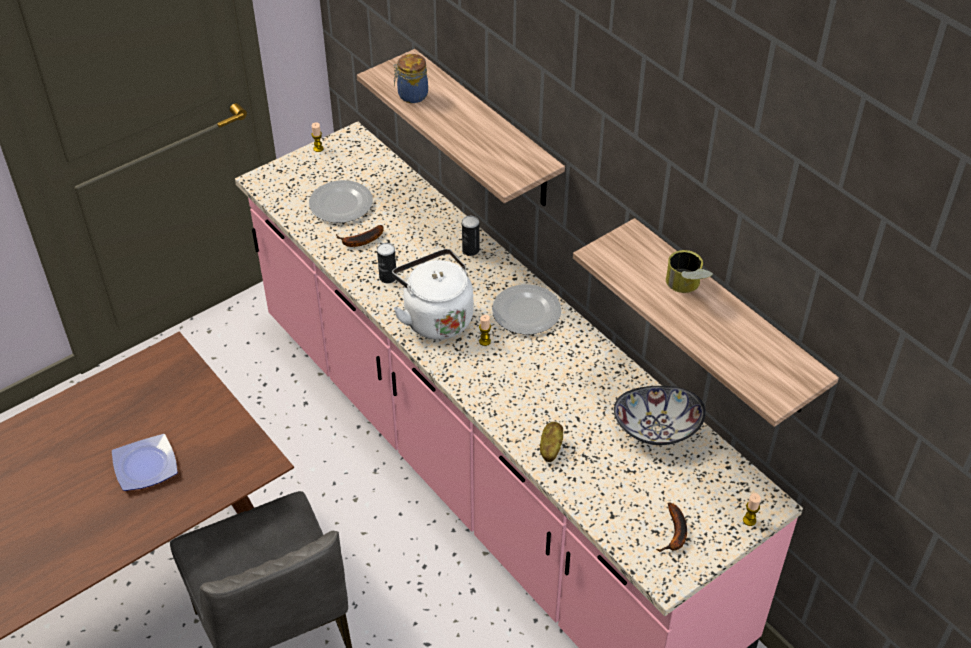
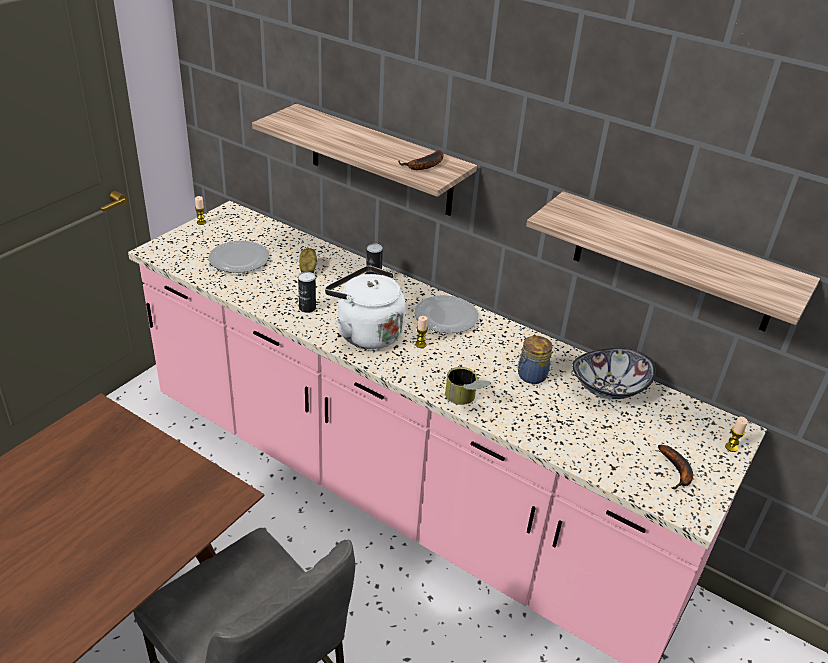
camera: 20 degrees left, 10 degrees down
plate [112,434,178,491] -> none
banana [336,225,384,247] -> banana moved to [398,150,444,170]
jar [393,54,428,103] -> jar moved to [517,336,552,384]
potato [540,422,563,462] -> potato moved to [299,248,317,273]
can [666,250,713,293] -> can moved to [445,367,491,405]

